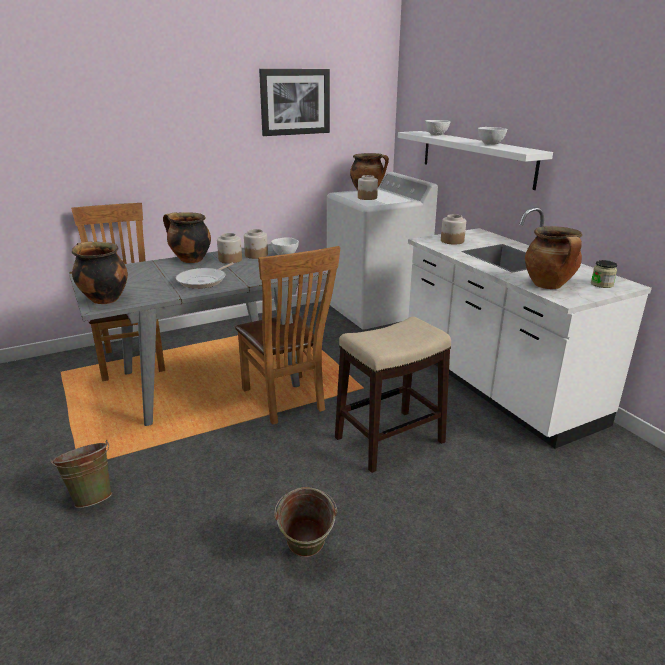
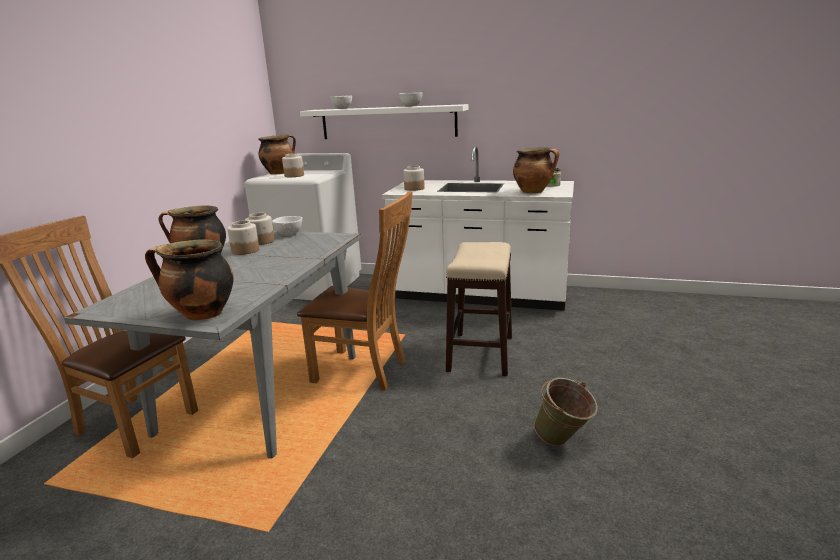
camera: 45 degrees left, 5 degrees down
green bucket [50,440,112,508] -> none
frying pan [176,263,234,289] -> none
picture [259,69,330,136] -> none

